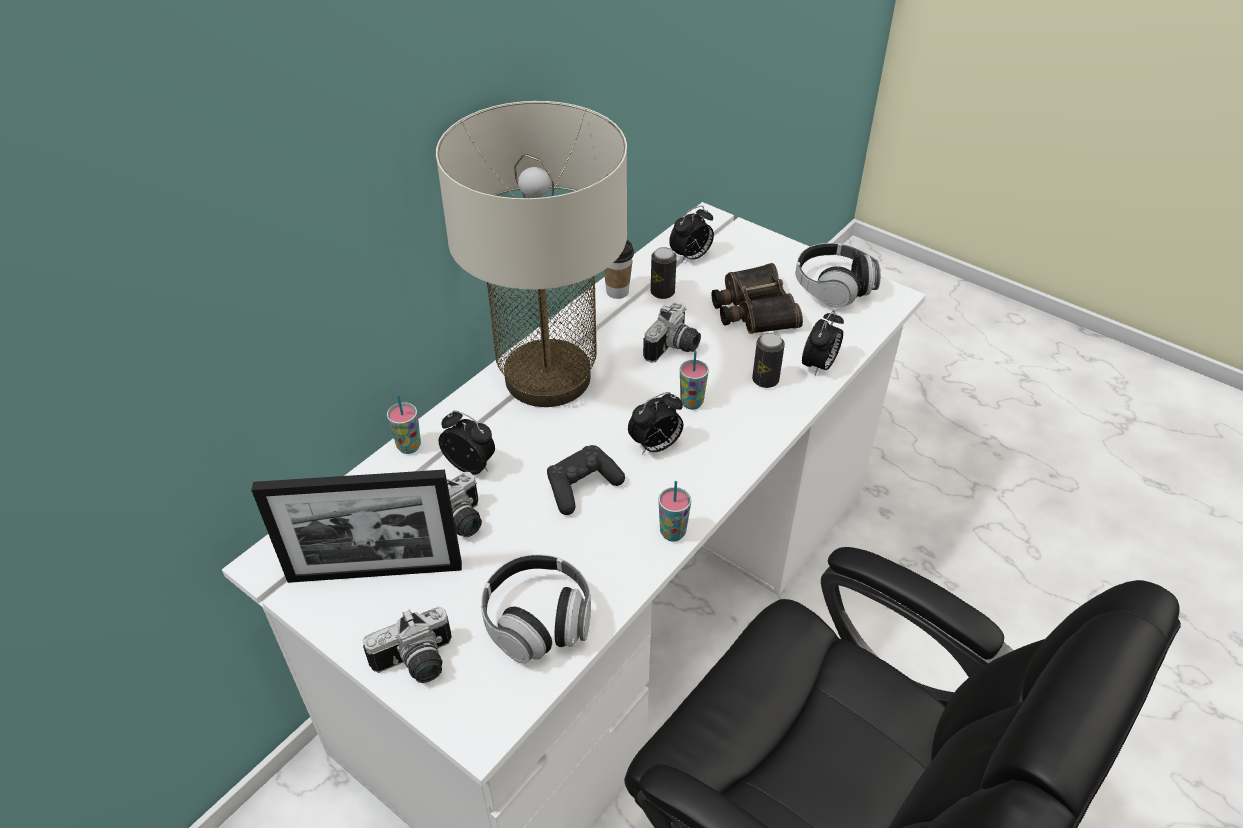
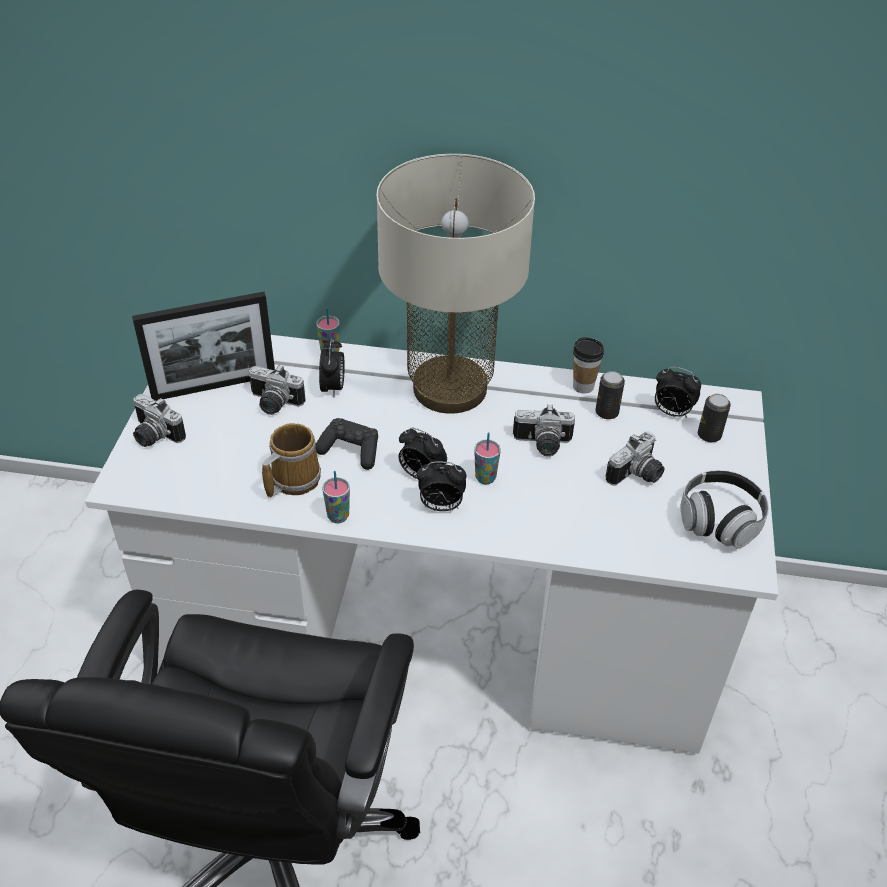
camera: 60 degrees right, 0 degrees up
picture frame [251,470,462,583] -> picture frame turned 75 degrees counterclockwise [132,292,275,401]
headphones [481,554,591,664] -> none
binoculars [712,263,803,334] -> camera [606,431,664,486]
can [752,333,785,388] -> can moved to [698,394,731,442]
alarm clock [802,310,844,376] -> alarm clock moved to [417,462,467,511]
none -> mug [262,423,321,498]

